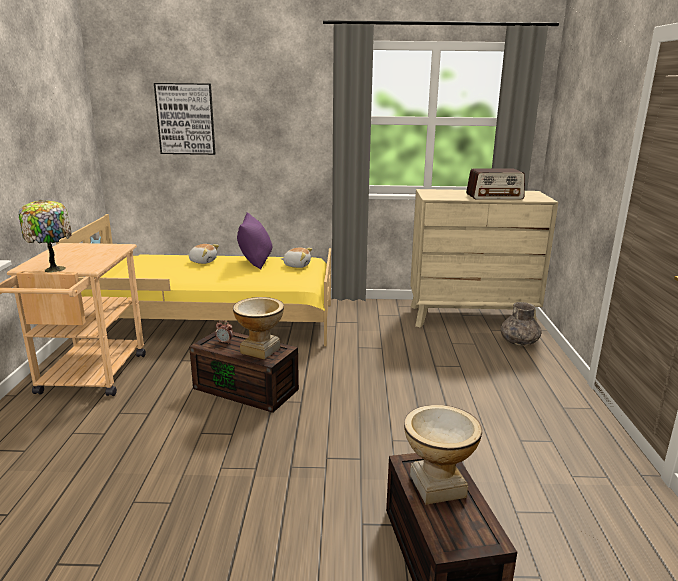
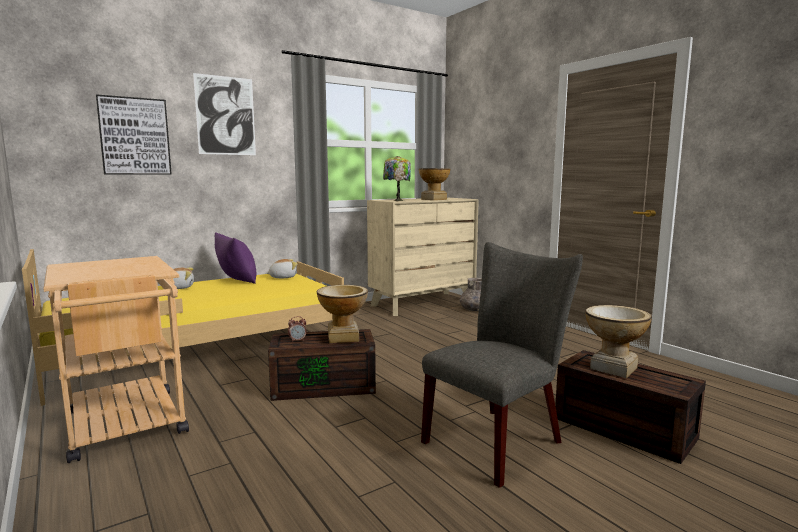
camera: 35 degrees left, 10 degrees down
table lamp [18,200,72,273] -> table lamp moved to [383,156,411,201]
radio [466,168,525,200] -> vase [419,168,450,200]
none -> picture [193,73,256,155]
none -> grey chair [421,242,583,488]

